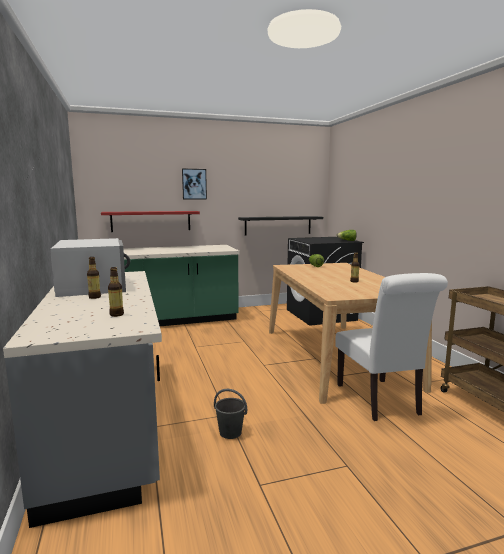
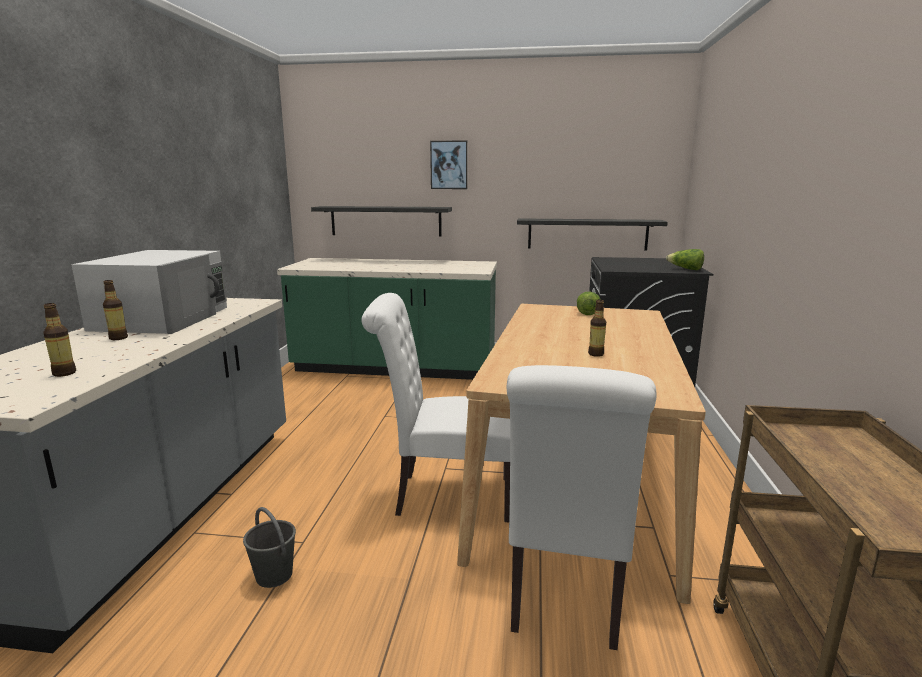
camera: 25 degrees right, 5 degrees up
red shelf [101,211,200,232] -> black shelf [311,206,452,237]
none -> white chair [361,293,510,522]

